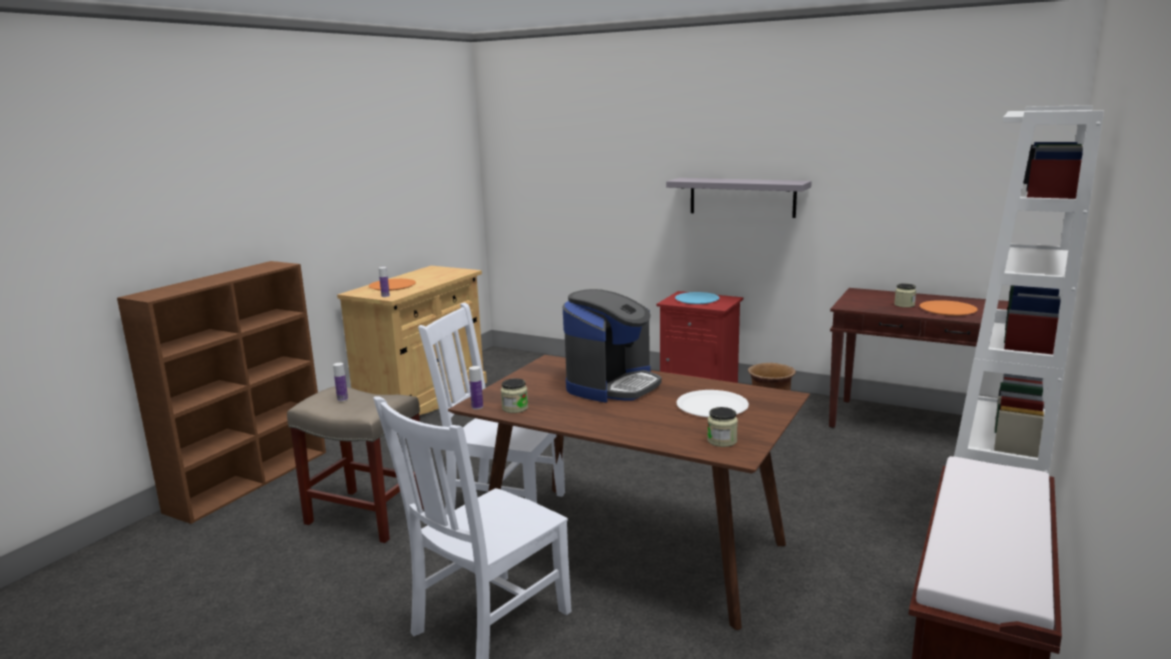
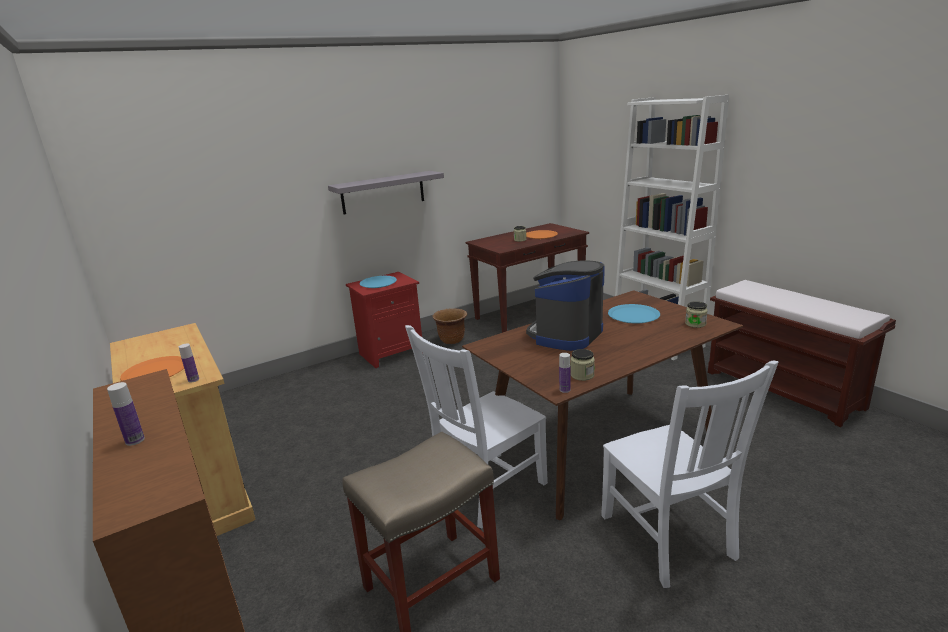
camera: 60 degrees left, 5 degrees up
bottle [333,363,348,401] -> bottle moved to [107,382,145,446]
coffee machine [563,289,662,403] -> coffee machine turned 120 degrees counterclockwise [526,260,605,351]
white plate [677,390,749,417] -> blue plate [608,304,660,324]

